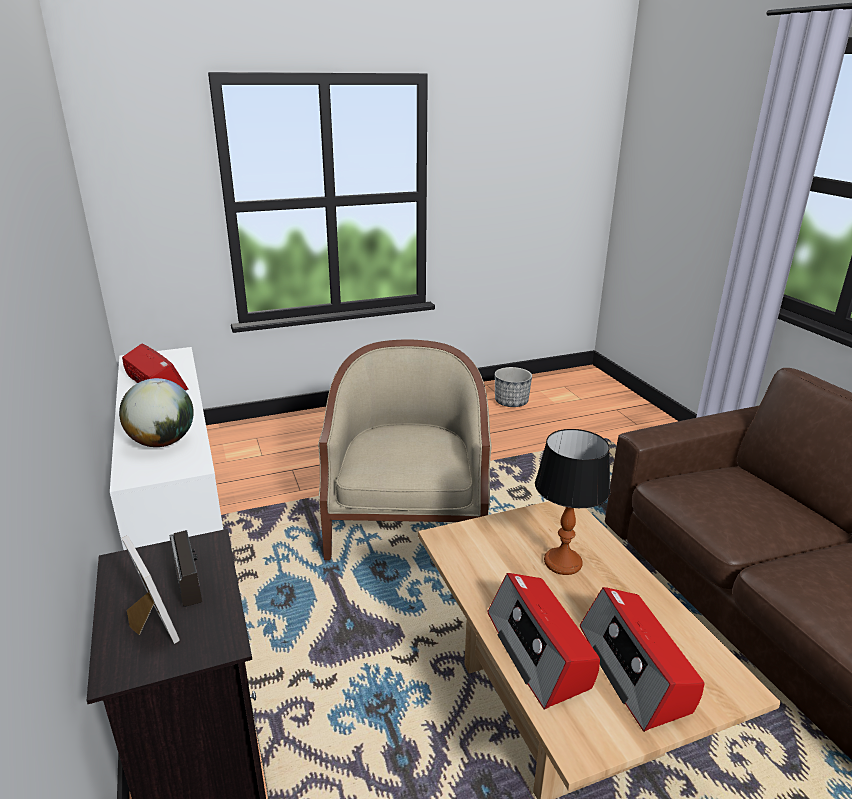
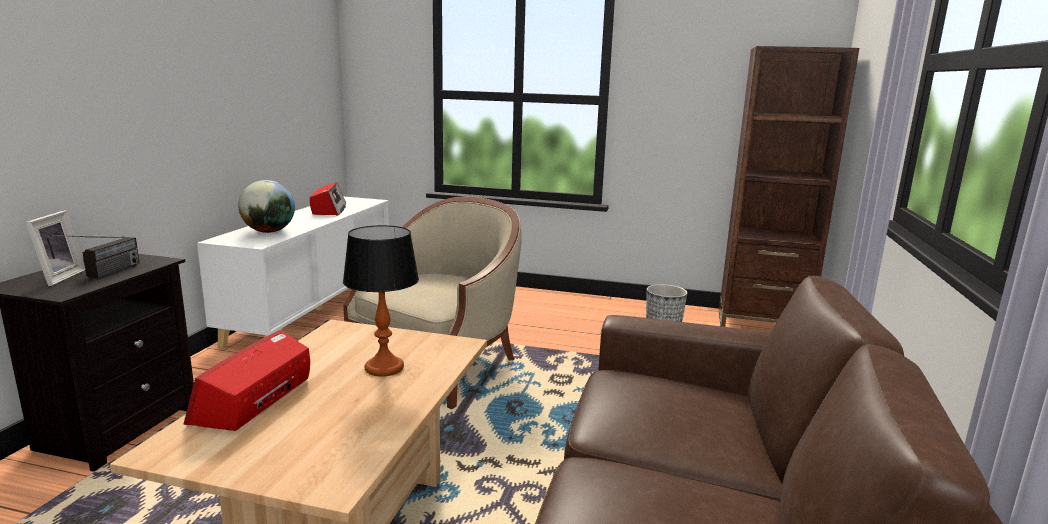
camera: 35 degrees right, 10 degrees down
radio [580,587,705,732] -> none
none -> brown bookcase [719,46,859,332]

